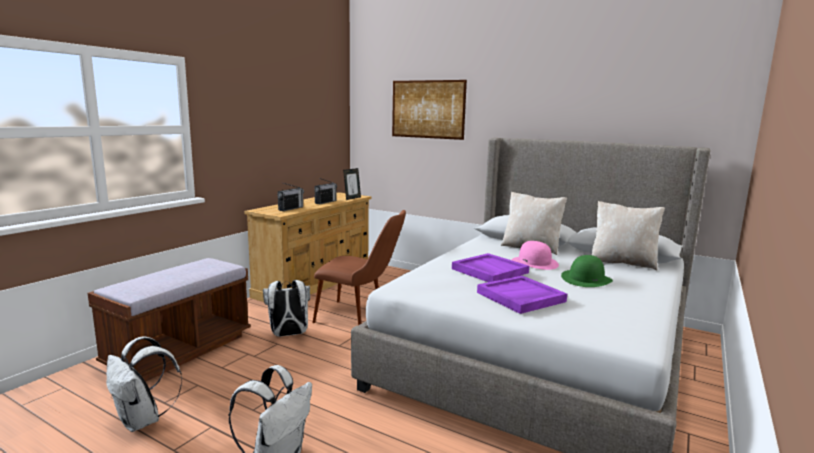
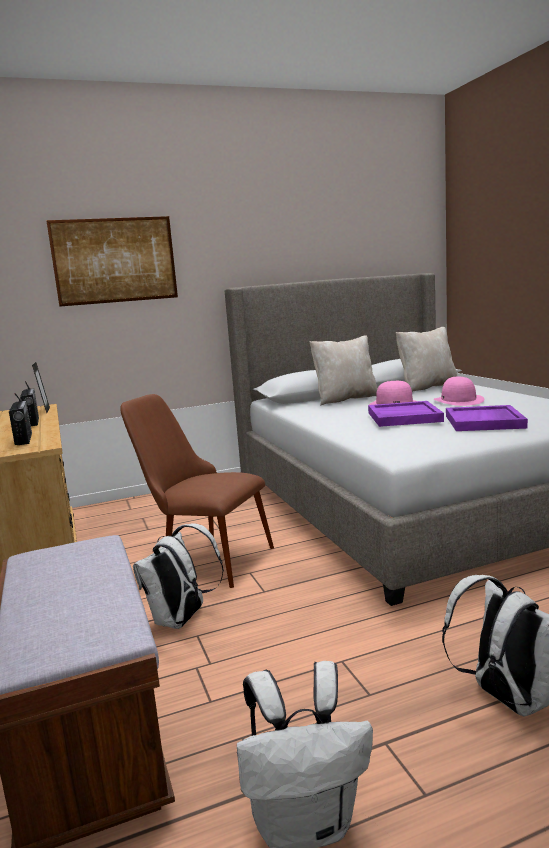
camera: 50 degrees left, 0 degrees up
brown chair [312,210,406,325] -> brown chair turned 120 degrees counterclockwise [120,394,274,588]
green hat [561,255,613,287] -> pink hat [434,377,485,406]

